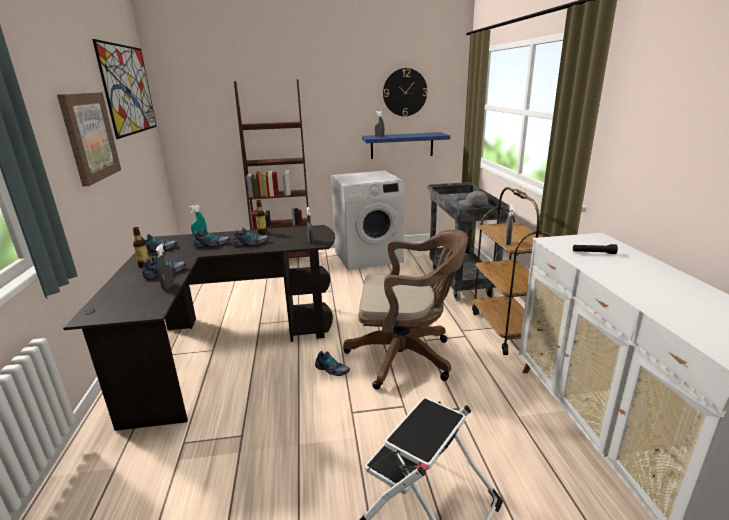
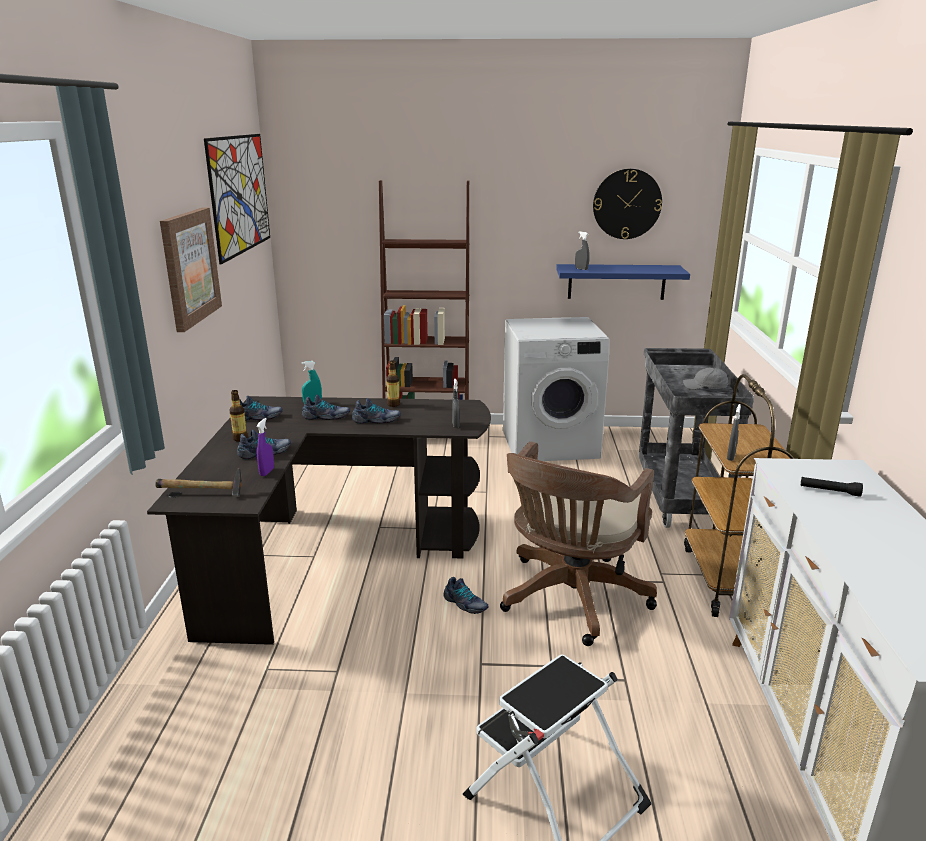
camera: 10 degrees right, 0 degrees up
grey spray bottle [156,243,174,290] -> purple spray bottle [256,418,274,476]
brown office chair [343,229,468,390] -> brown office chair turned 105 degrees clockwise [500,441,657,646]
none -> hammer [155,468,242,497]

